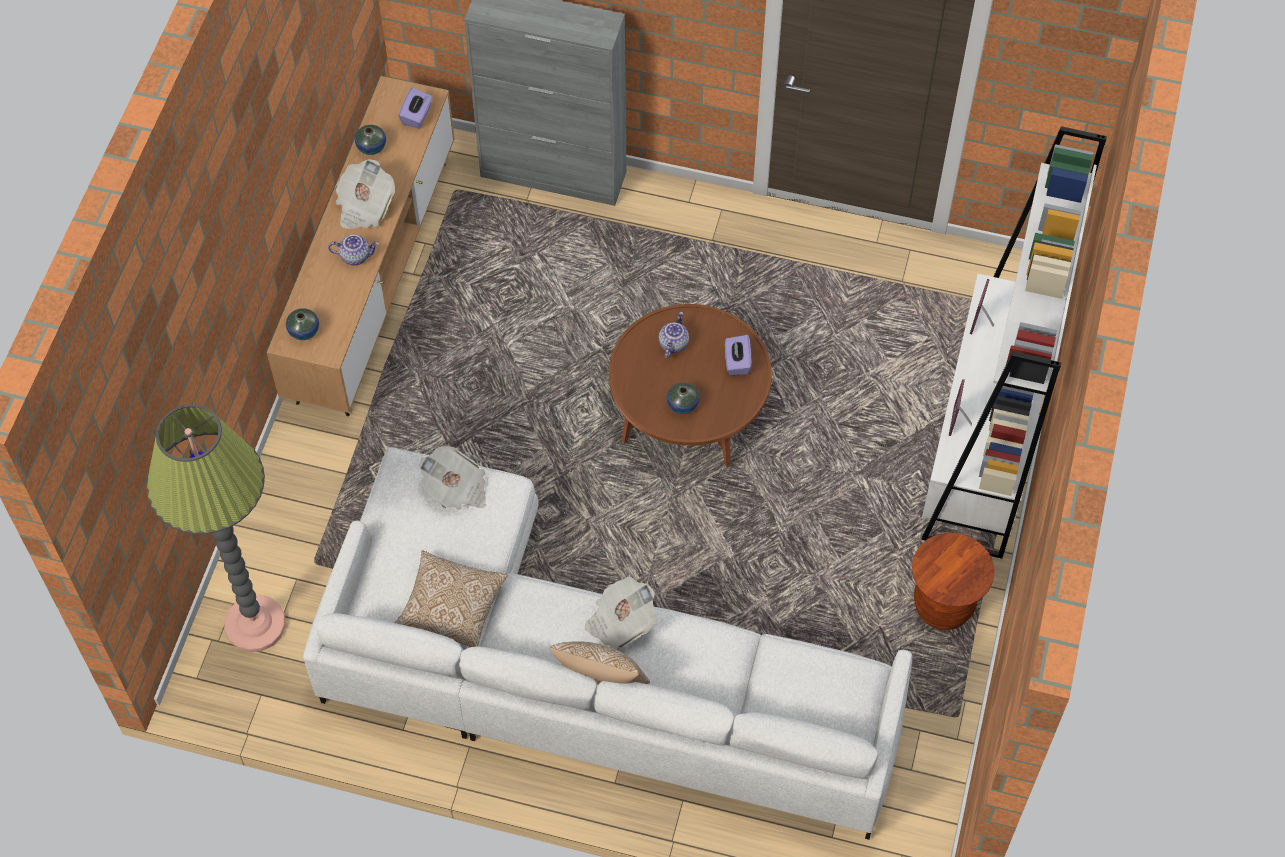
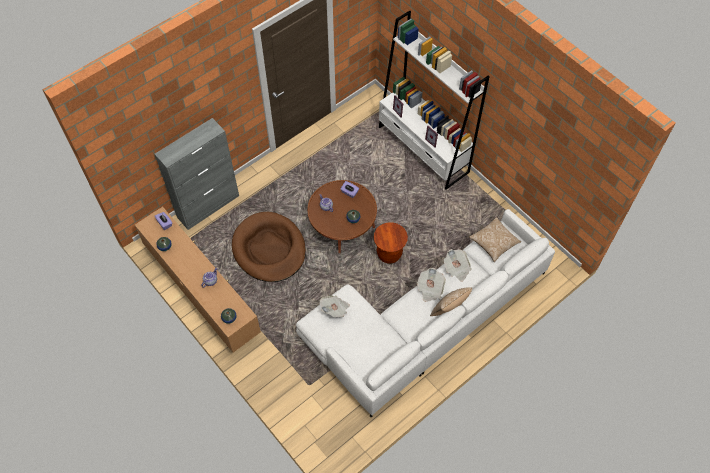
camera: 55 degrees left, 0 degrees up
floor lamp [147,405,286,652] -> none
newspaper [335,159,395,229] -> newspaper moved to [444,249,472,282]
pillow [395,550,508,647] -> pillow moved to [469,217,521,262]
brown stool [912,533,995,630] -> brown stool moved to [374,222,408,263]
none -> brown dog bed [232,212,306,282]

